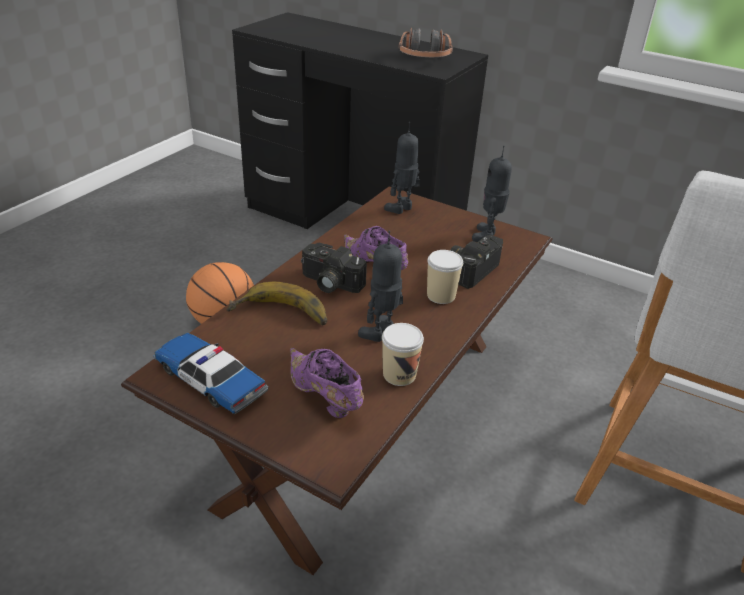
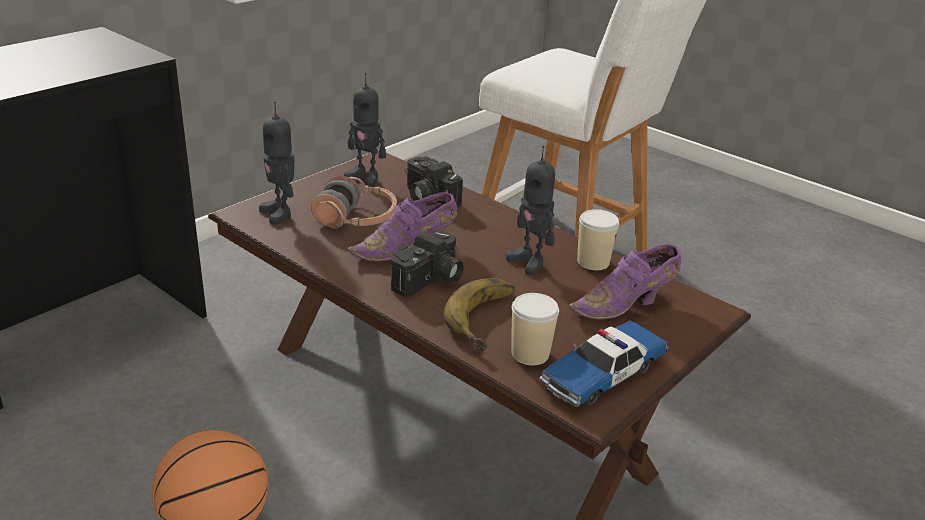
camera: 80 degrees left, 5 degrees down
headphones [399,28,453,57] -> headphones moved to [311,176,397,229]
cup [427,250,463,304] -> cup moved to [511,293,559,365]

